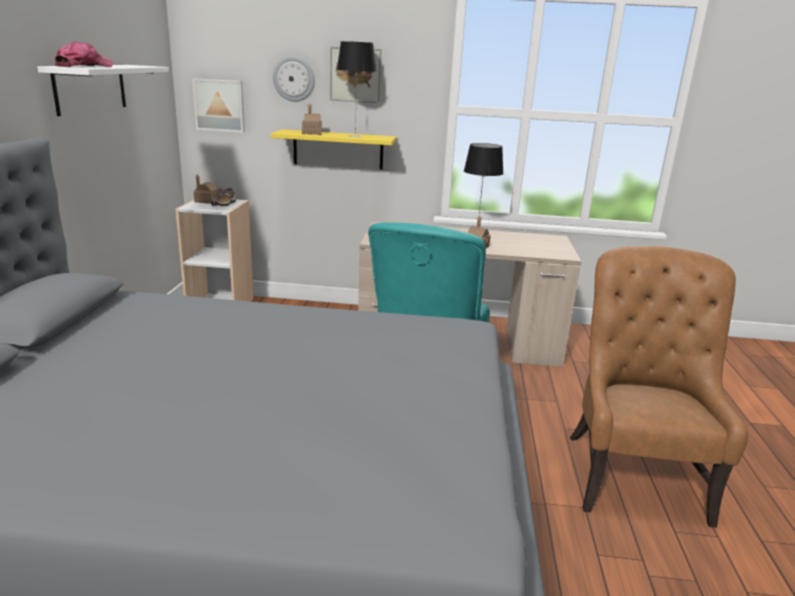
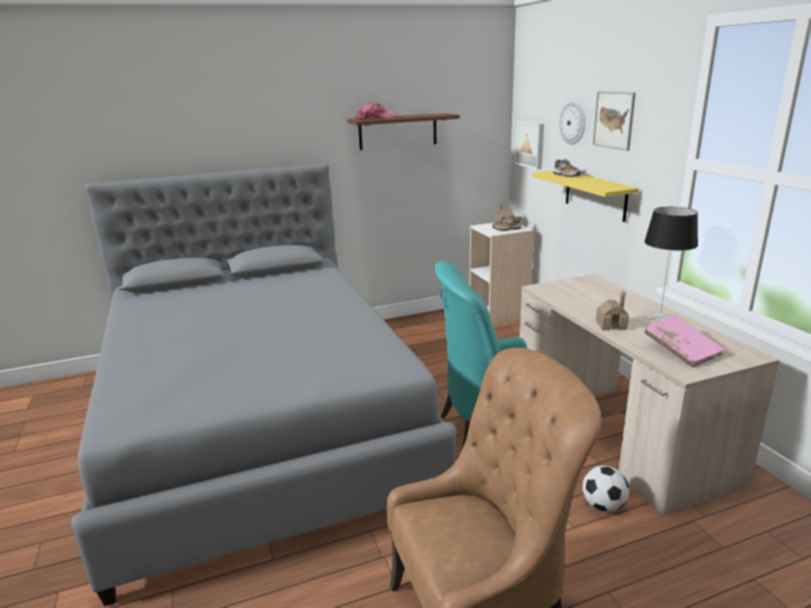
camera: 65 degrees right, 0 degrees up
white shelf [38,65,169,116] -> brown shelf [347,113,460,150]
toy house [302,103,322,135] -> shoe [553,159,582,178]
table lamp [337,41,376,137] -> none
none -> football [582,466,629,512]
none -> pink book [644,315,725,367]

